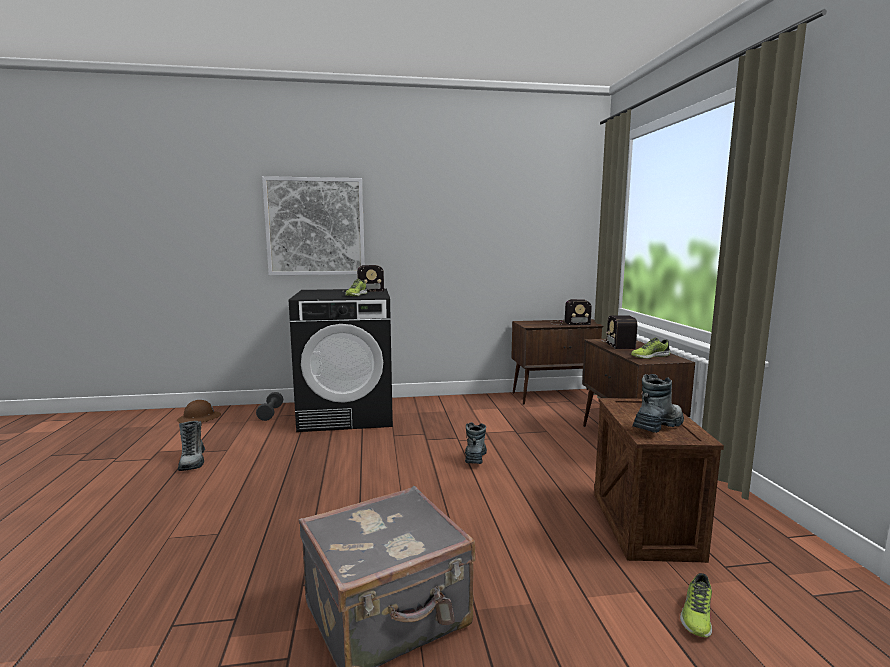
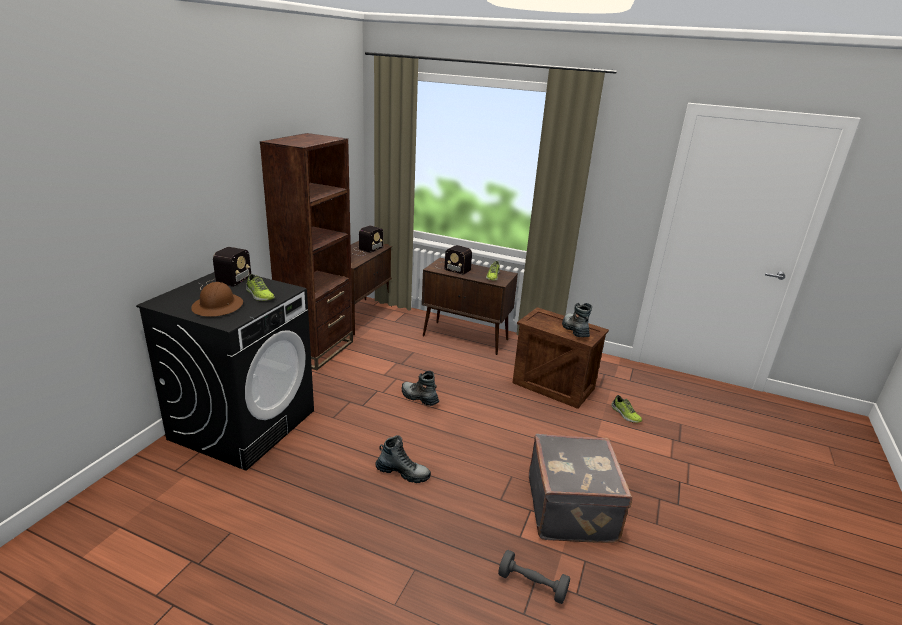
camera: 60 degrees left, 15 degrees up
brown hard hat [177,400,221,423] -> brown hard hat moved to [191,282,243,317]
boot [178,421,205,471] -> boot moved to [375,435,431,483]
grey dumbbell [256,392,283,421] -> grey dumbbell moved to [498,550,570,604]
picture [262,176,365,275] -> none
none -> brown bookcase [260,133,353,370]

